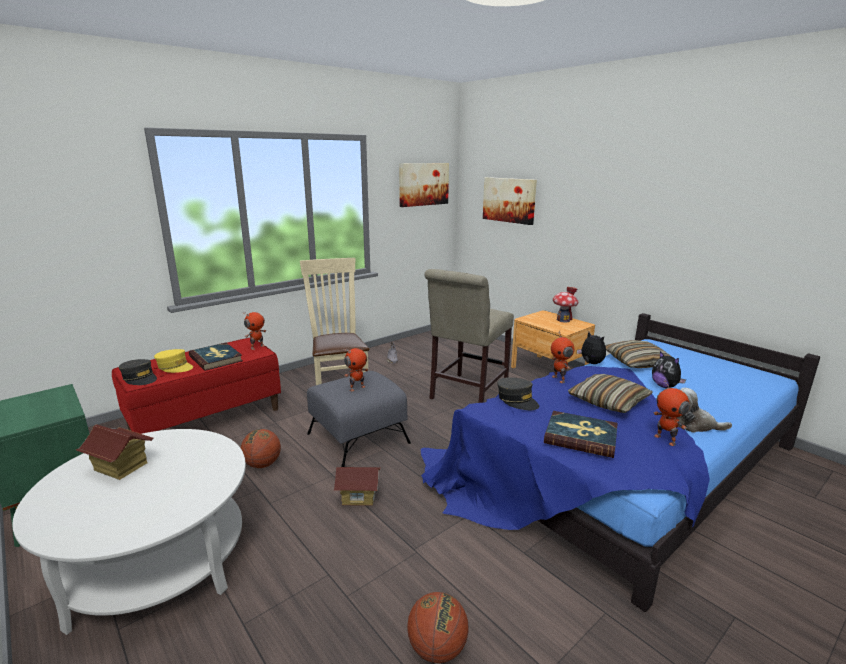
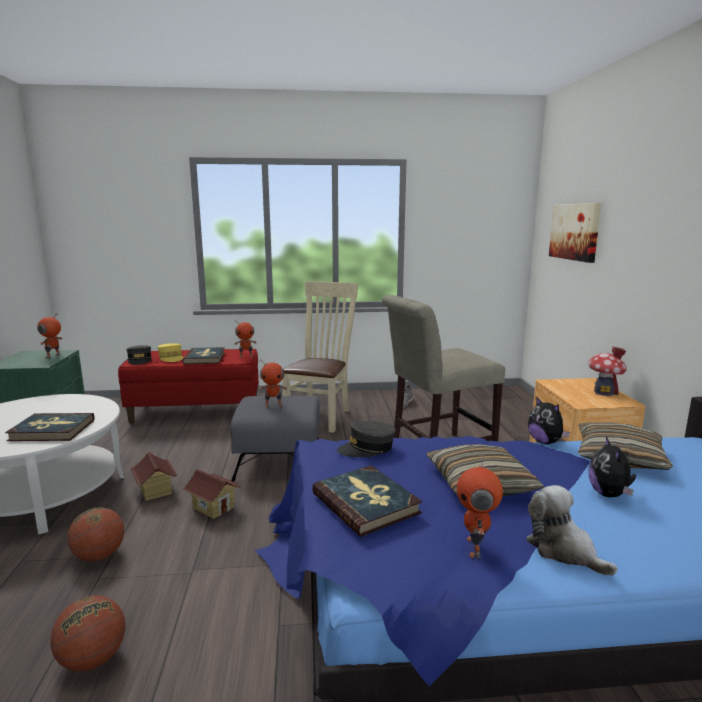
camera: 35 degrees right, 5 degrees down
toy house [76,424,153,480] -> toy house moved to [130,452,177,501]
basketball [241,429,281,468] -> basketball moved to [67,507,124,561]
picture [399,163,449,207] -> none
grey cap [497,377,539,410] -> grey cap turned 75 degrees clockwise [337,421,396,457]
toy robot [551,331,575,383] -> toy robot moved to [37,312,62,359]
plush toy [577,332,606,364] -> plush toy turned 150 degrees clockwise [528,396,570,444]
none -> book [5,413,94,441]

